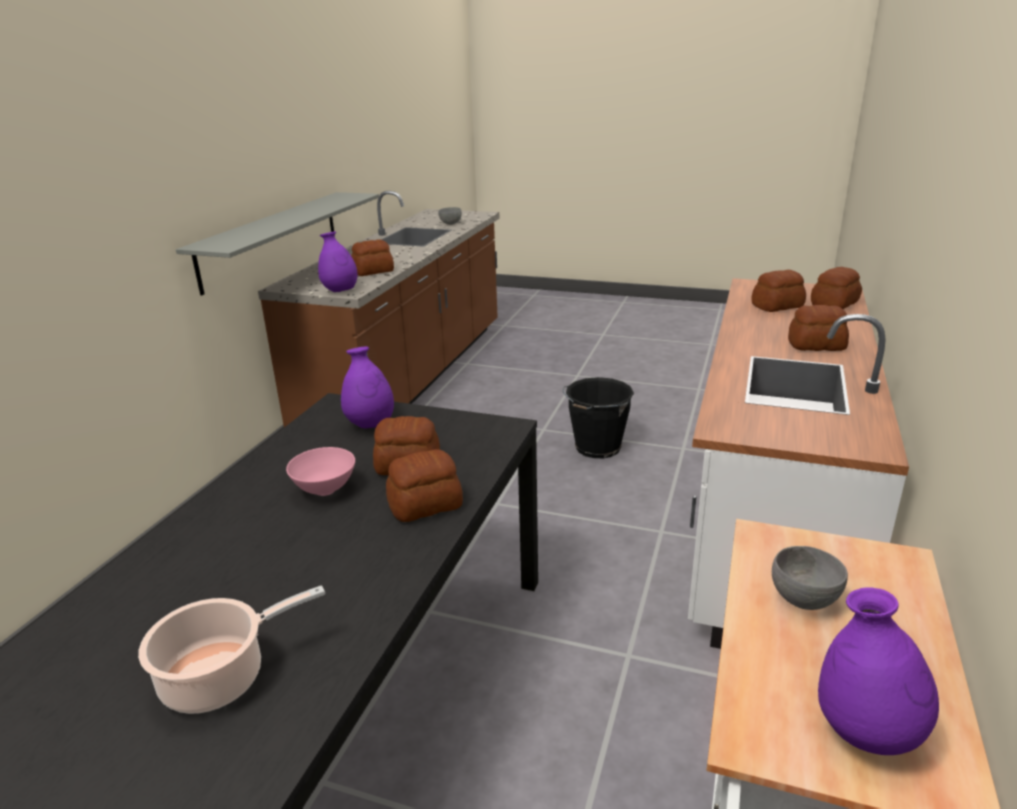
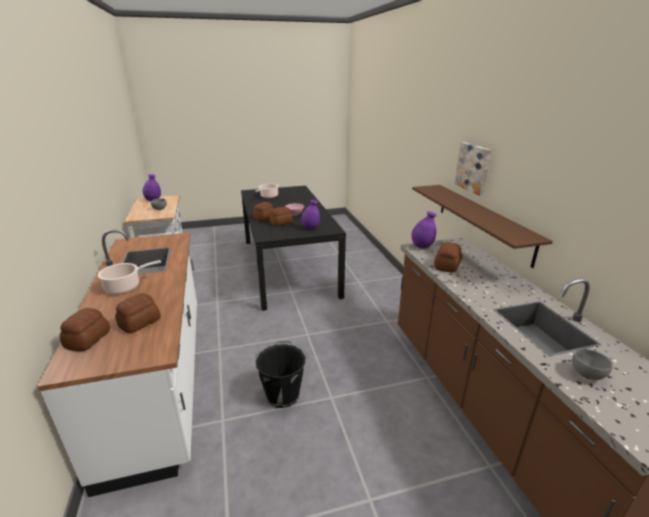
camera: 145 degrees right, 0 degrees up
grey shelf [176,192,379,295] -> brown shelf [412,185,552,268]
bread [788,305,849,351] -> cooking pot [98,260,161,294]
none -> picture [455,142,492,195]

